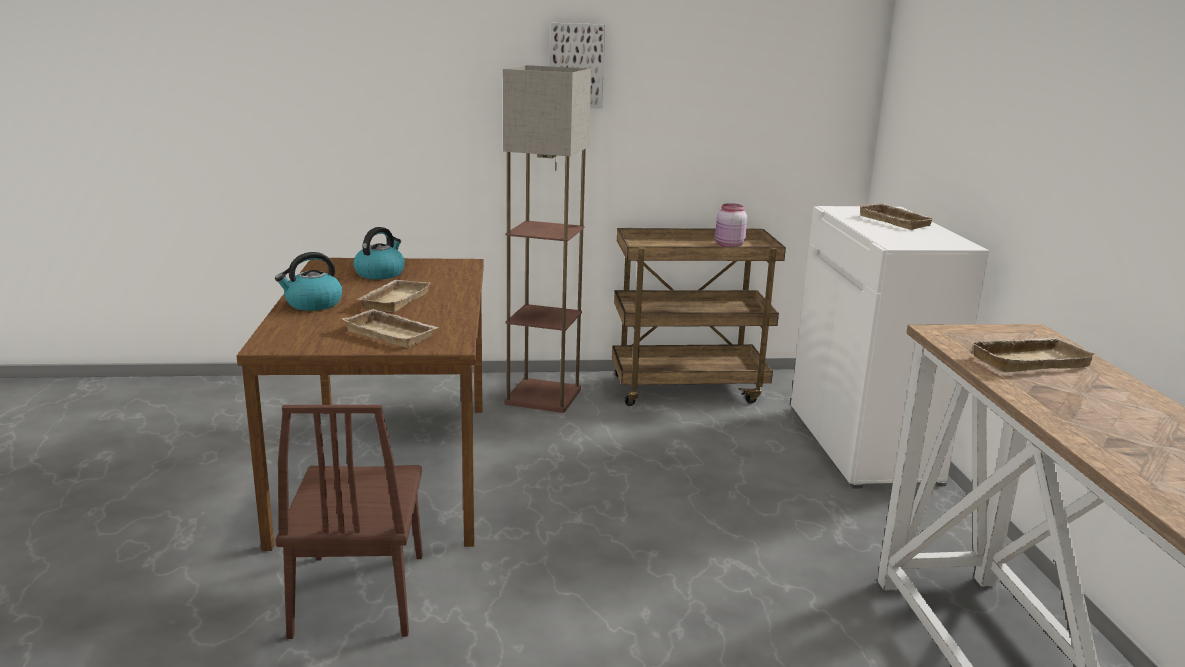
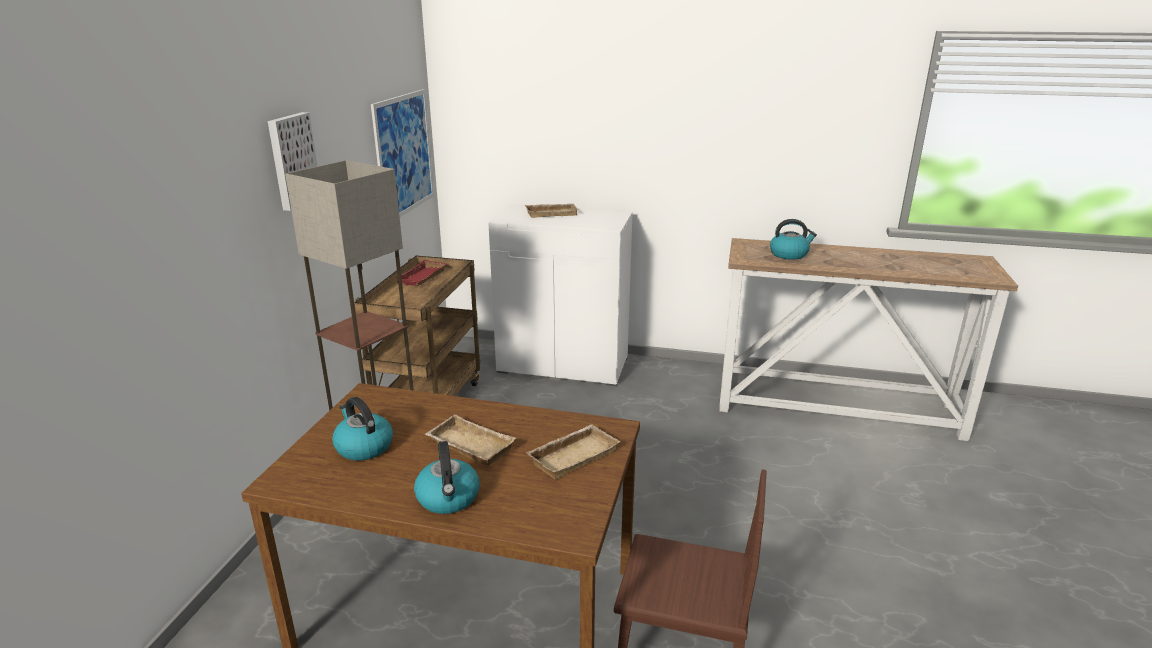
camera: 70 degrees left, 5 degrees up
pink jar [715,203,747,246] -> red tray [396,260,447,286]
beige tray [969,337,1097,372] -> kettle [770,219,817,260]
none -> picture [371,89,434,217]

